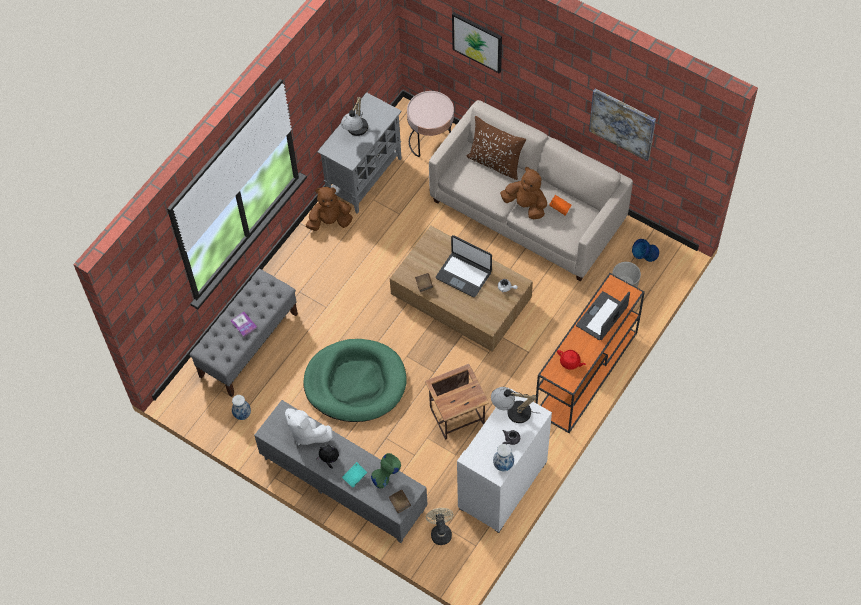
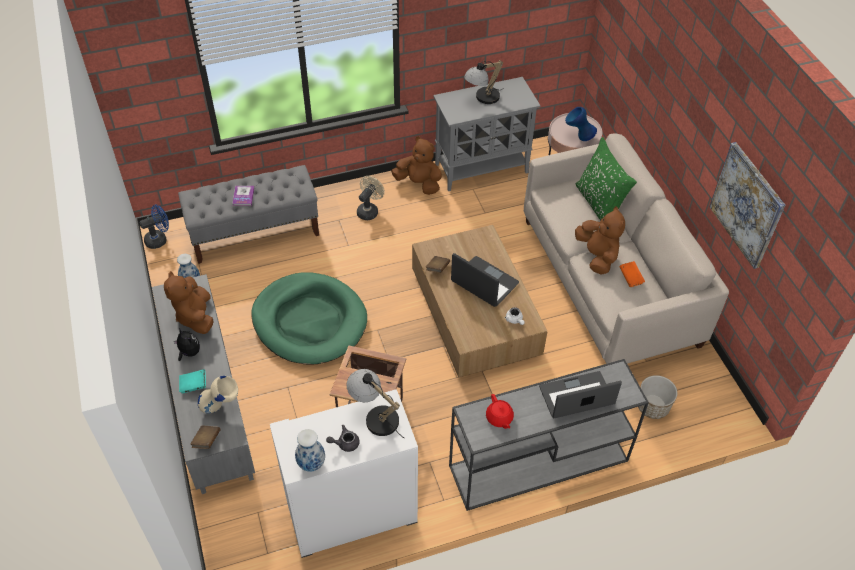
camera: 35 degrees right, 10 degrees down
white plush toy [285,408,333,445] -> brown plush toy [164,271,214,334]
green vase [371,453,401,488] -> beige vase [198,376,238,413]
beige fan [426,508,453,545] -> beige fan moved to [357,176,385,220]
laptop [436,235,492,297] -> laptop turned 150 degrees clockwise [451,253,519,307]
picture [452,12,502,73] -> none
brown pillow [467,116,526,180] -> green pillow [576,137,637,220]
orange console table [535,273,645,433] -> grey console table [449,359,649,511]
blue vase [632,239,659,262] -> blue vase moved to [565,107,597,141]
none -> blue fan [140,204,169,249]

